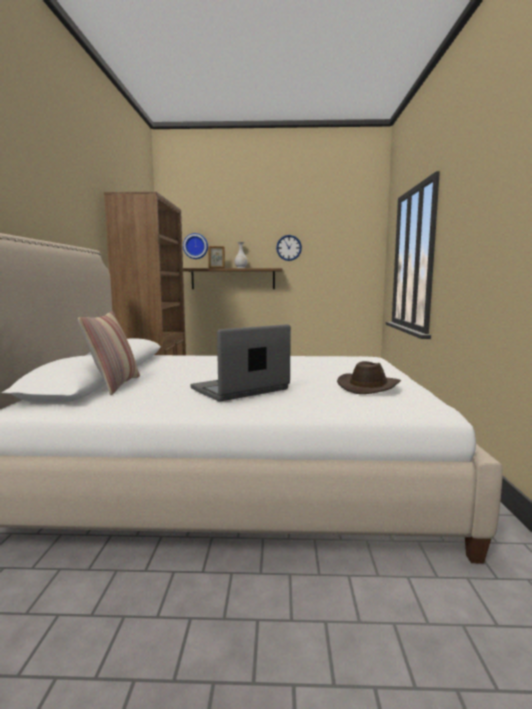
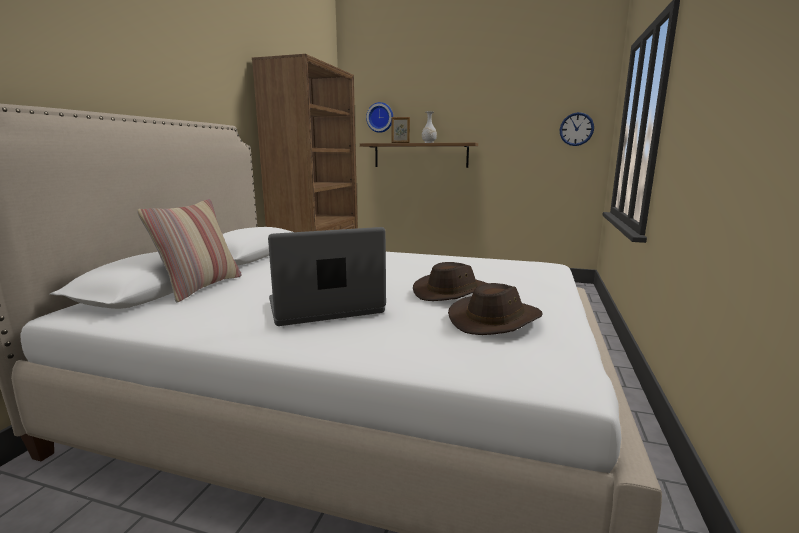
camera: 15 degrees right, 5 degrees up
wall clock [276,235,302,261] -> wall clock moved to [560,112,594,146]
none -> brown hat [413,262,487,301]

